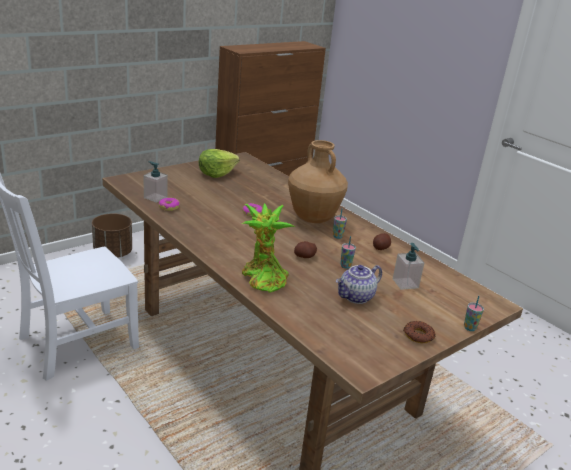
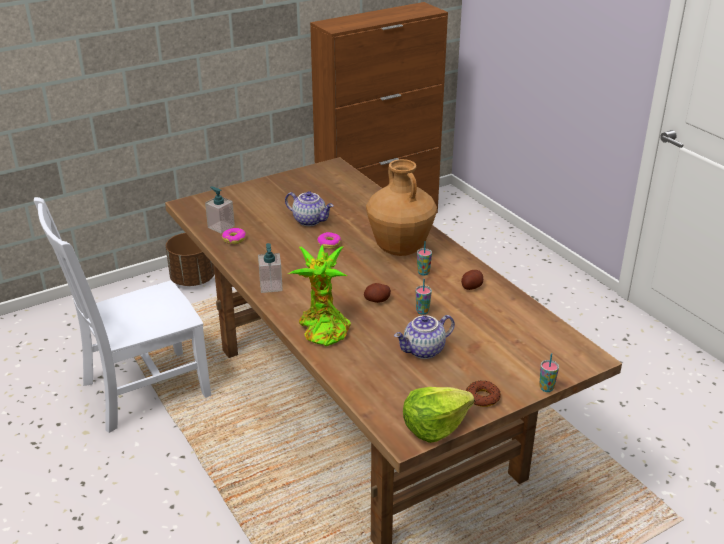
camera: 10 degrees right, 5 degrees up
lettuce [199,149,240,178] -> lettuce moved to [403,387,475,443]
soap dispenser [393,243,424,290] -> soap dispenser moved to [258,243,283,293]
none -> teapot [285,191,334,226]

